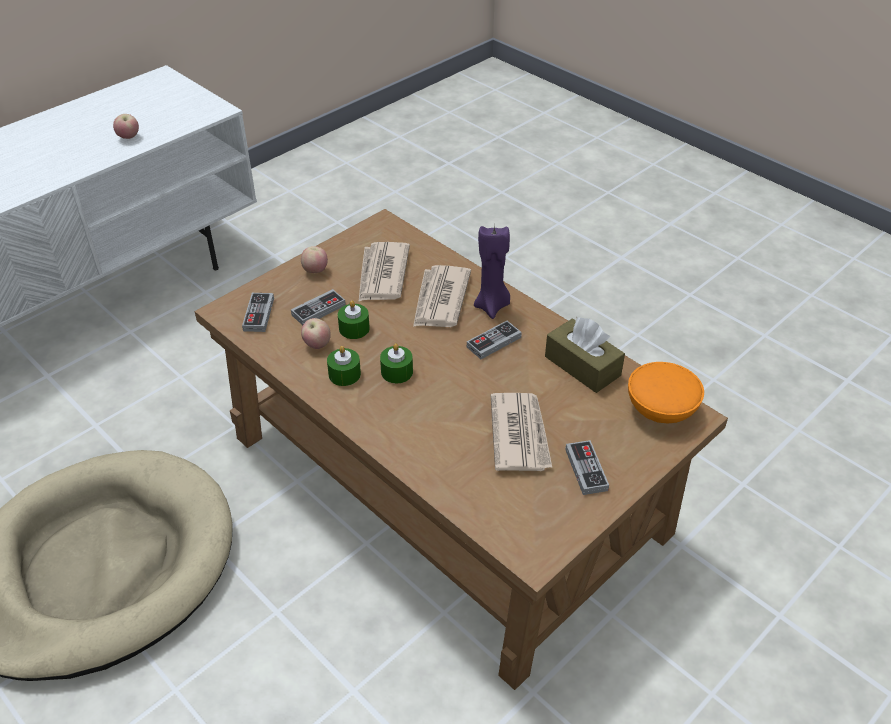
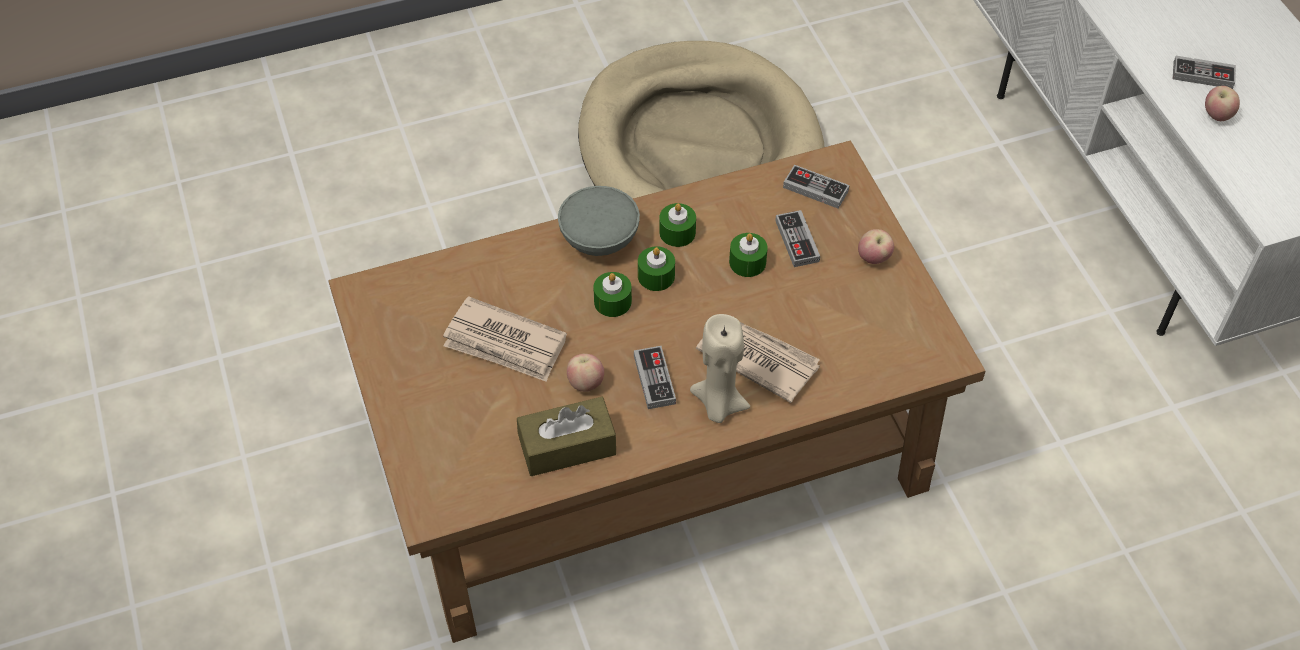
camera: 115 degrees right, 10 degrees up
apple [301,318,331,349] -> apple moved to [567,354,604,392]
newspaper [359,242,410,301] -> none
purple candle [474,225,510,319] -> beige candle [690,314,750,423]
game controller [565,440,609,495] -> game controller moved to [1173,56,1236,89]
orange bowl [628,362,704,424] -> none
none -> grey bowl [558,186,640,256]
none -> green candle [593,272,632,317]

